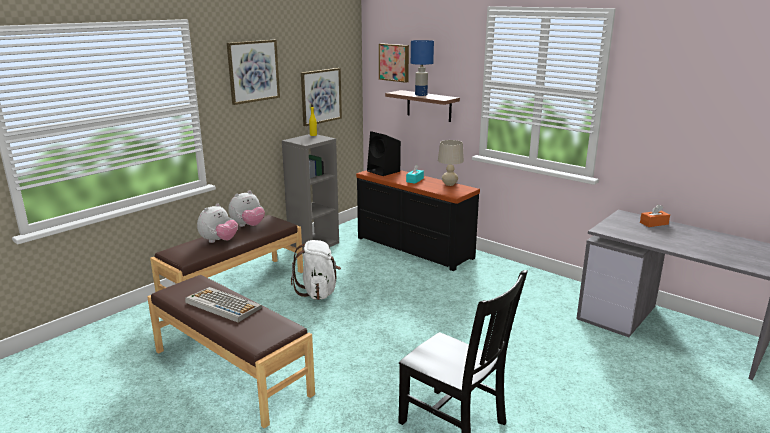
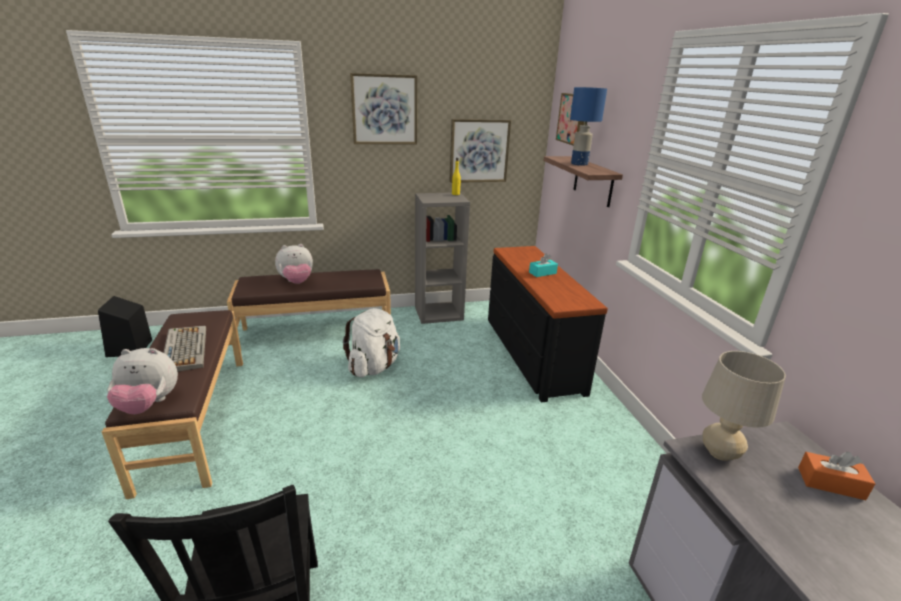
camera: 35 degrees right, 5 degrees up
plush toy [228,190,265,227] -> plush toy moved to [107,348,178,414]
black speaker [367,131,401,176] -> black speaker moved to [98,296,152,357]
beige table lamp [438,140,464,186] -> beige table lamp moved to [702,351,786,461]

